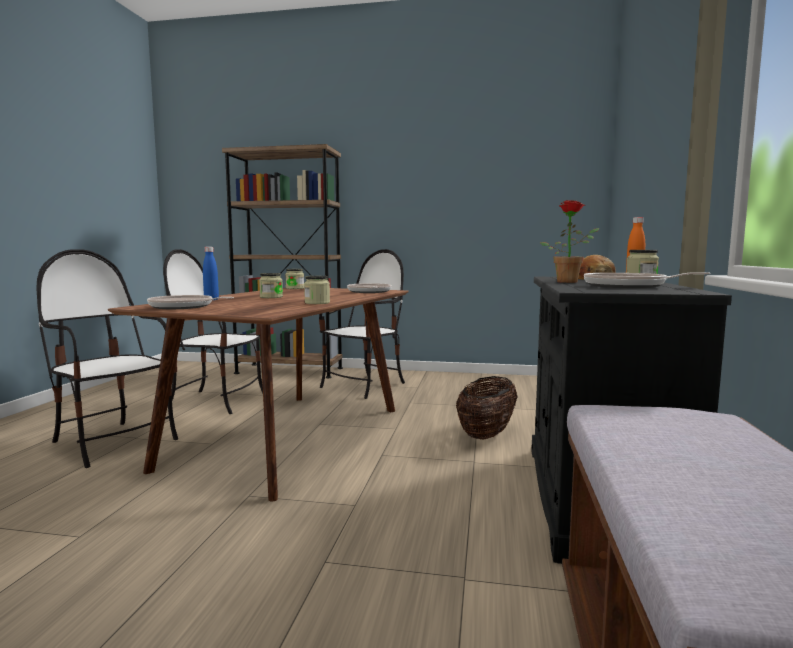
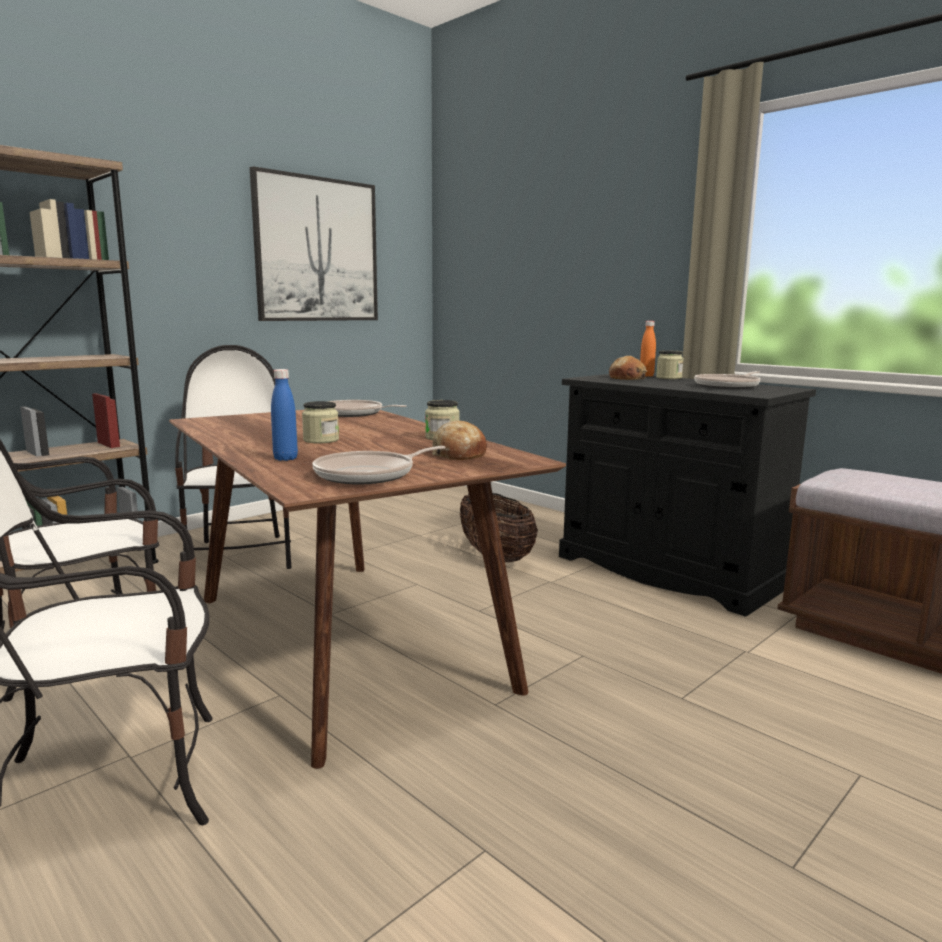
camera: 55 degrees left, 5 degrees up
jar [285,269,304,289] -> none
potted plant [540,200,599,283] -> none
none -> picture [249,166,378,321]
none -> bread [432,421,487,460]

